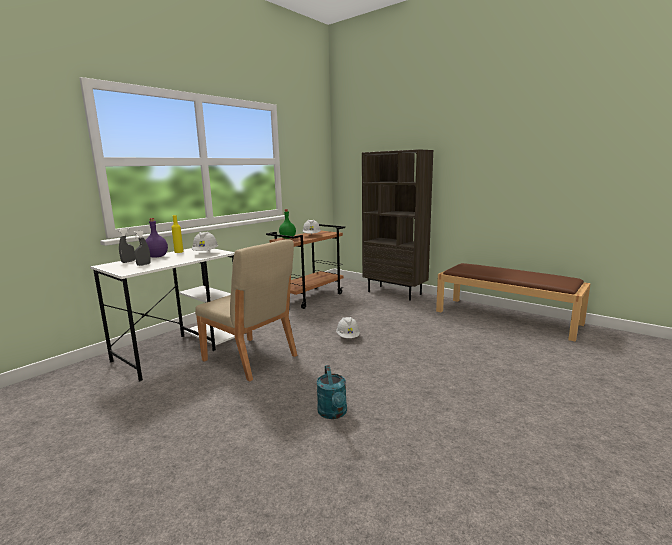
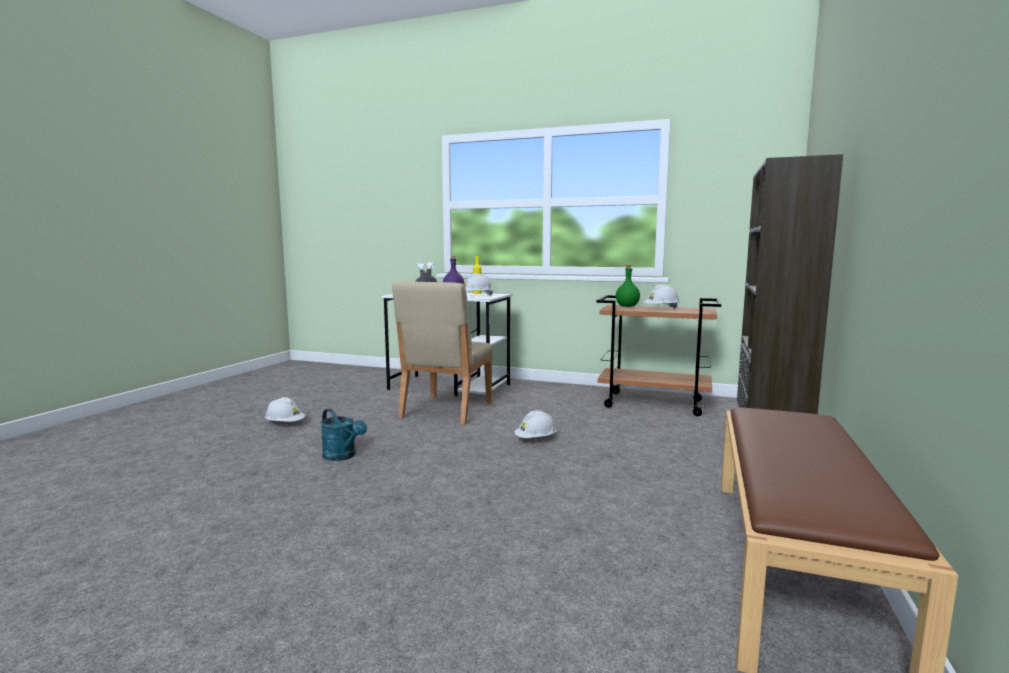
camera: 70 degrees right, 5 degrees down
turquoise watering can [316,365,347,419] -> turquoise watering can turned 105 degrees counterclockwise [321,409,367,461]
none -> white hard hat [265,397,305,423]

